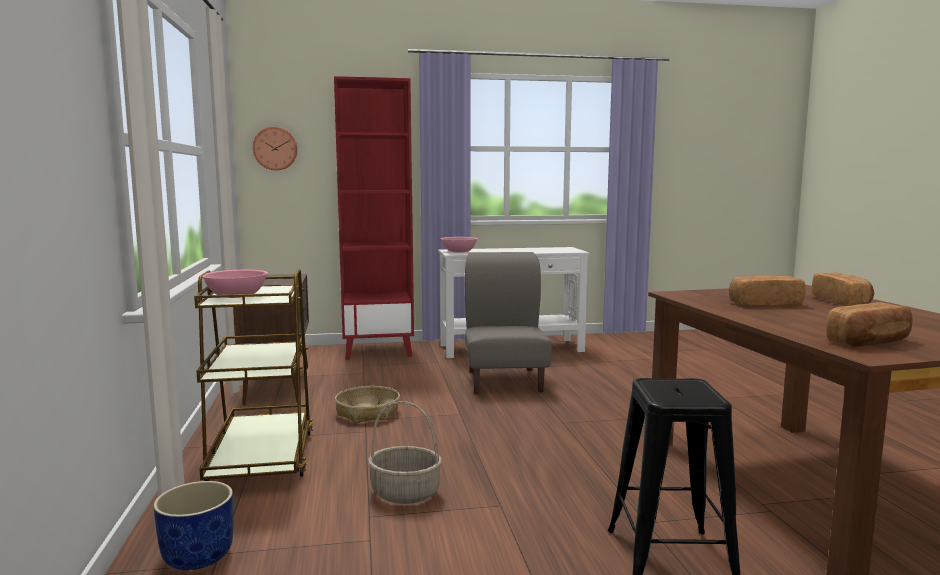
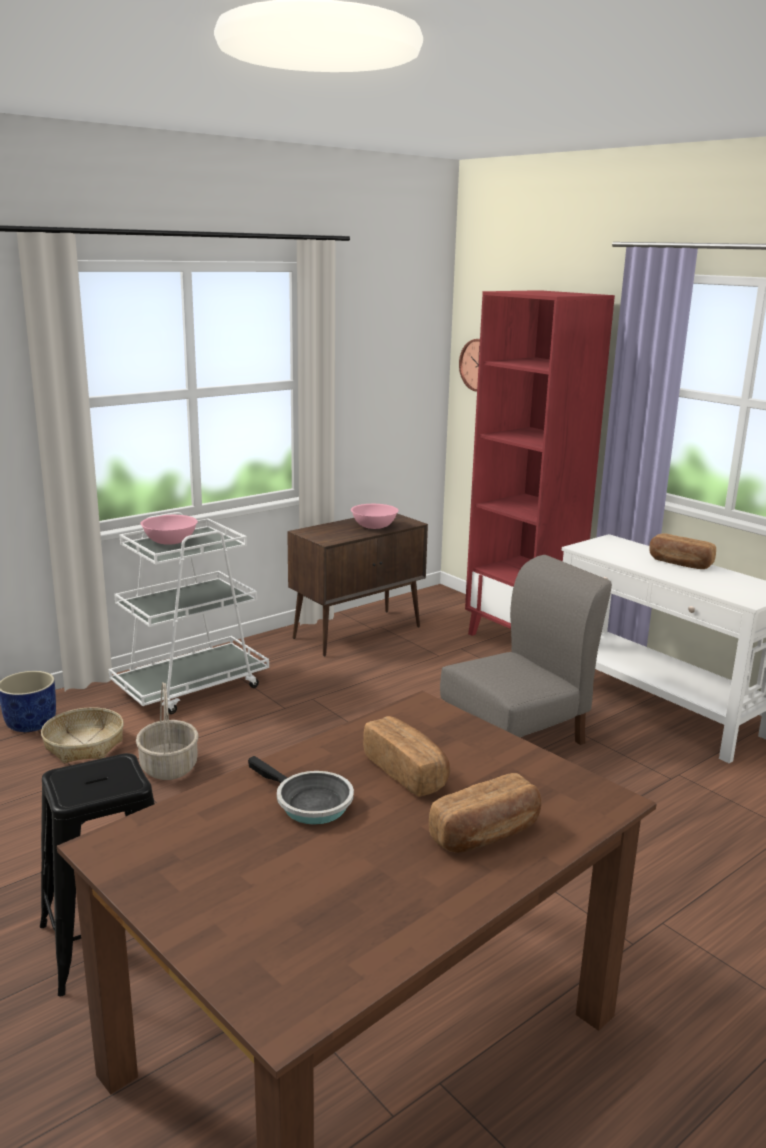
camera: 60 degrees right, 10 degrees up
brown cart [194,268,313,481] -> white cart [109,512,269,714]
basket [335,386,400,423] -> basket moved to [41,707,124,763]
pink bowl [441,237,478,253] -> pink bowl moved to [351,504,399,529]
bread [826,302,913,347] -> bread moved to [649,533,716,569]
none -> frying pan [248,756,354,825]

